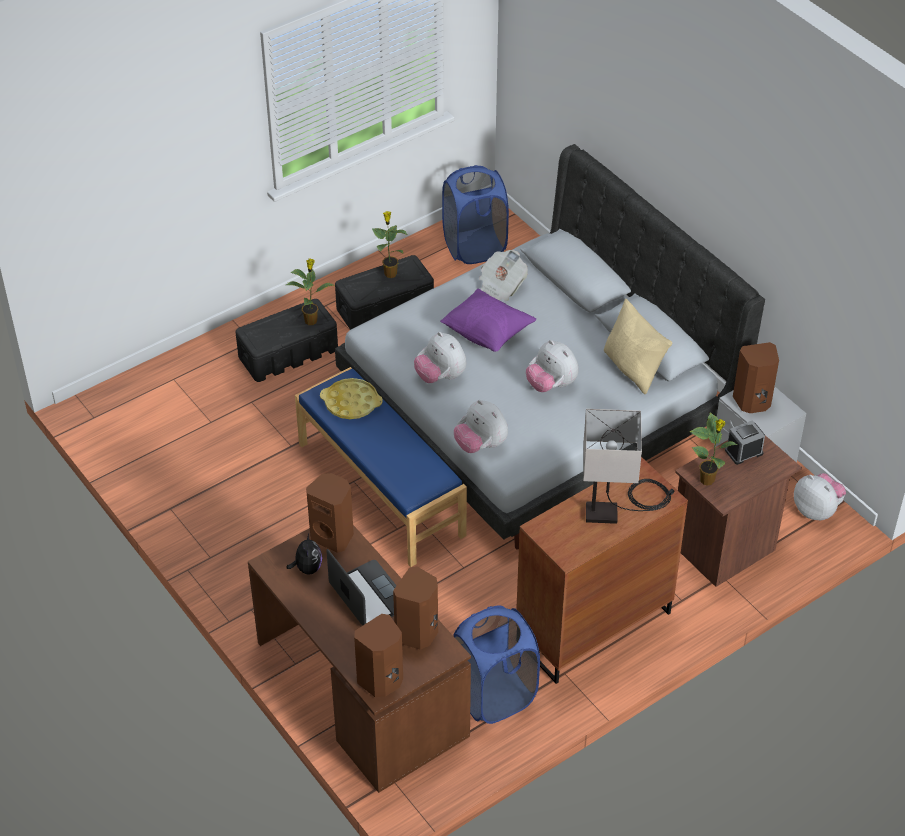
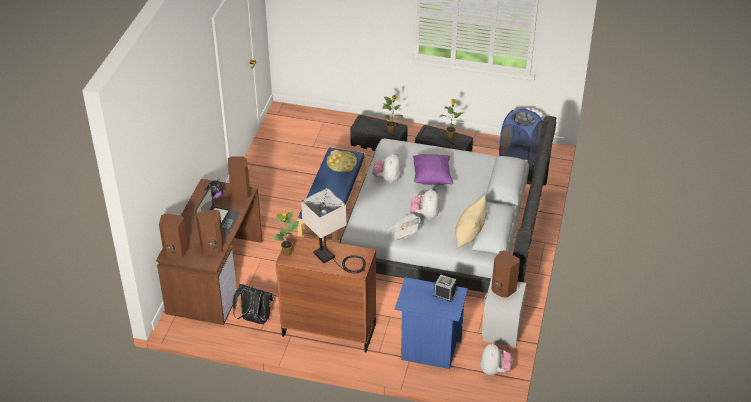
camera: 50 degrees right, 5 degrees down
blue laundry basket [453,605,540,724] -> black backpack [233,284,274,324]
plush toy [454,400,508,453] -> none
newspaper [479,250,528,301] -> newspaper moved to [387,214,421,241]
brown nightstand [675,435,802,587] -> blue nightstand [395,277,468,369]
potted plant [689,412,738,486] -> potted plant moved to [272,211,299,256]

